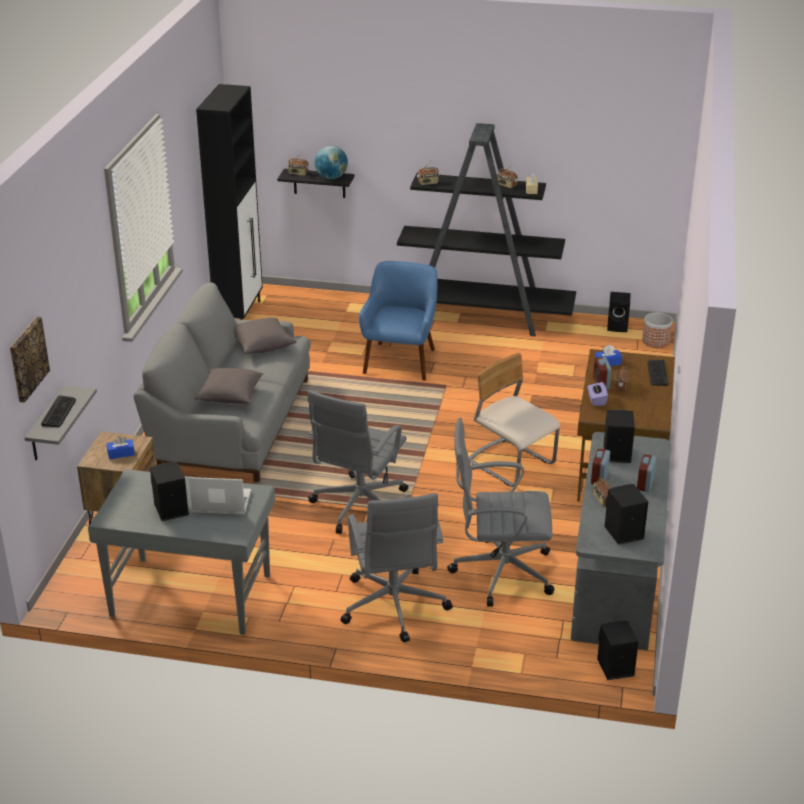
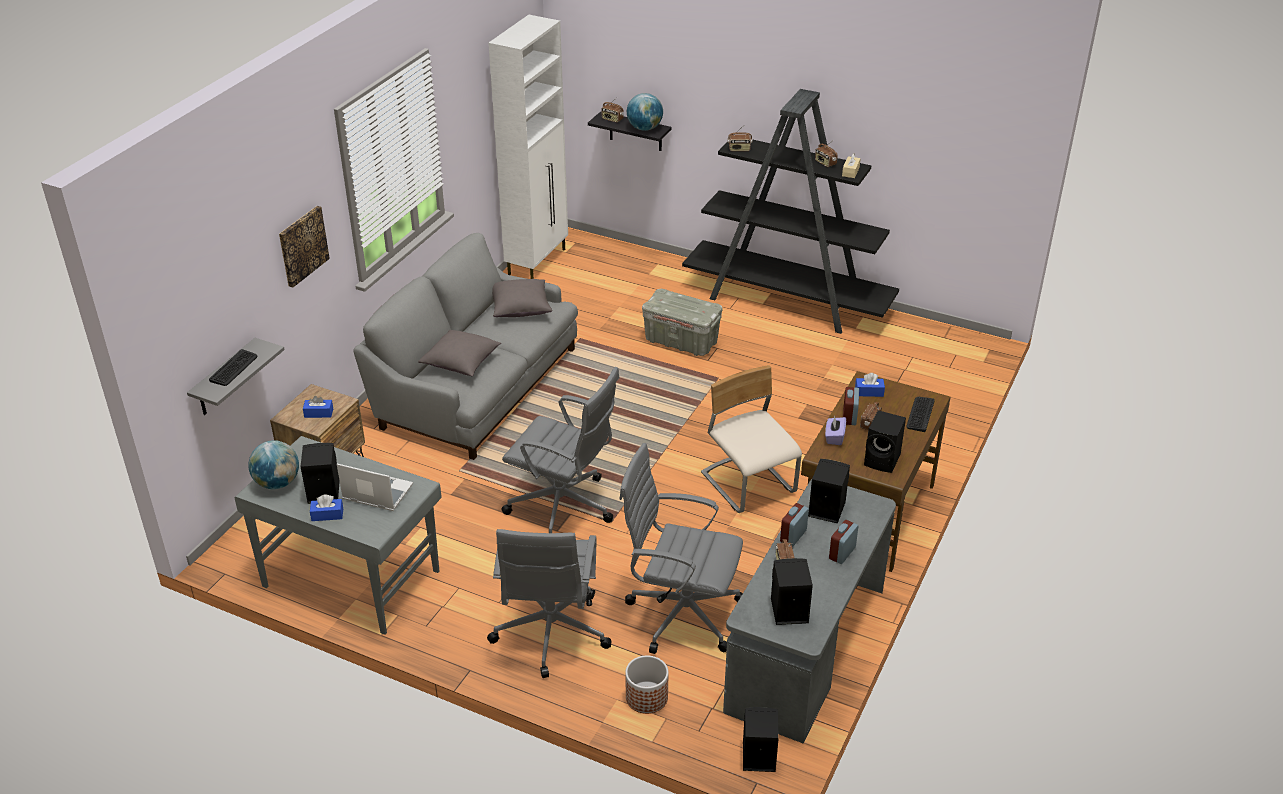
camera: 15 degrees right, 5 degrees up
picture [10,317,50,403] -> picture moved to [279,206,330,287]
black cabinet [196,84,263,320] -> white cabinet [488,15,568,279]
grey office chair [307,390,408,534] -> grey office chair turned 105 degrees counterclockwise [501,367,620,533]
blue armchair [359,261,437,381] -> grey storage box [642,289,723,356]
black speaker [607,292,631,332] -> black speaker moved to [864,410,906,473]
planter [642,312,673,348] -> planter moved to [625,655,668,714]
none -> globe [248,440,299,489]
none -> blue tissue box [310,494,343,521]

